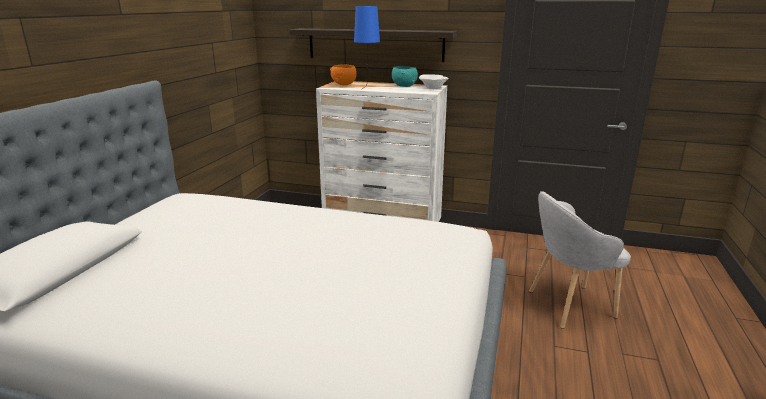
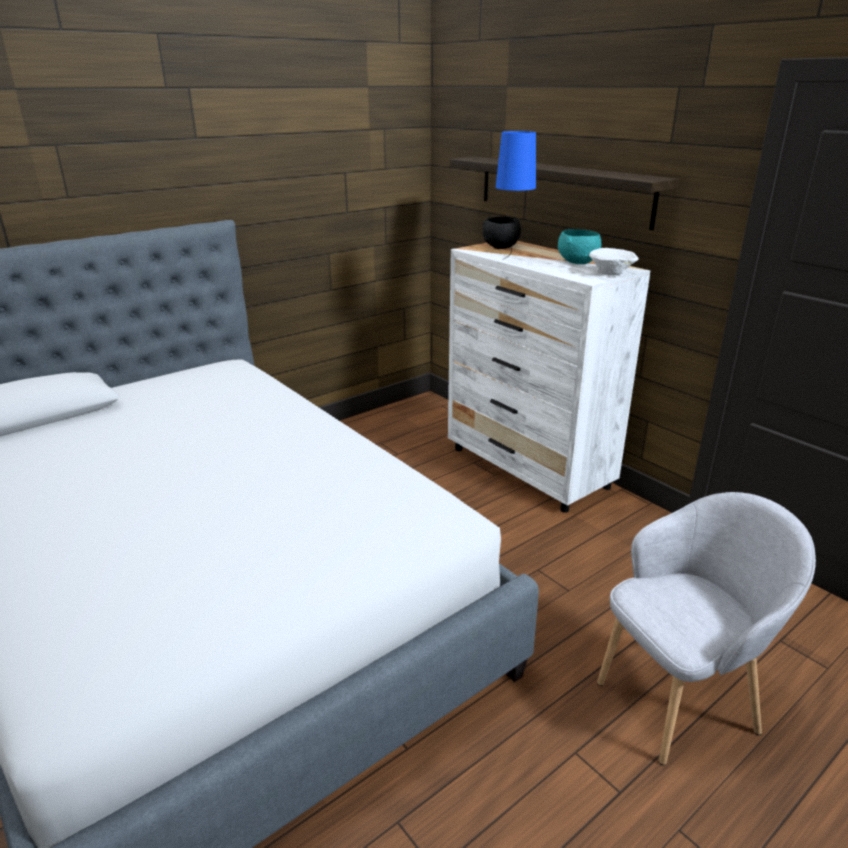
camera: 35 degrees right, 5 degrees up
orange bowl [330,64,357,85] -> black bowl [483,217,521,249]
grey armchair [529,191,631,329] -> grey armchair turned 135 degrees clockwise [597,492,816,765]

